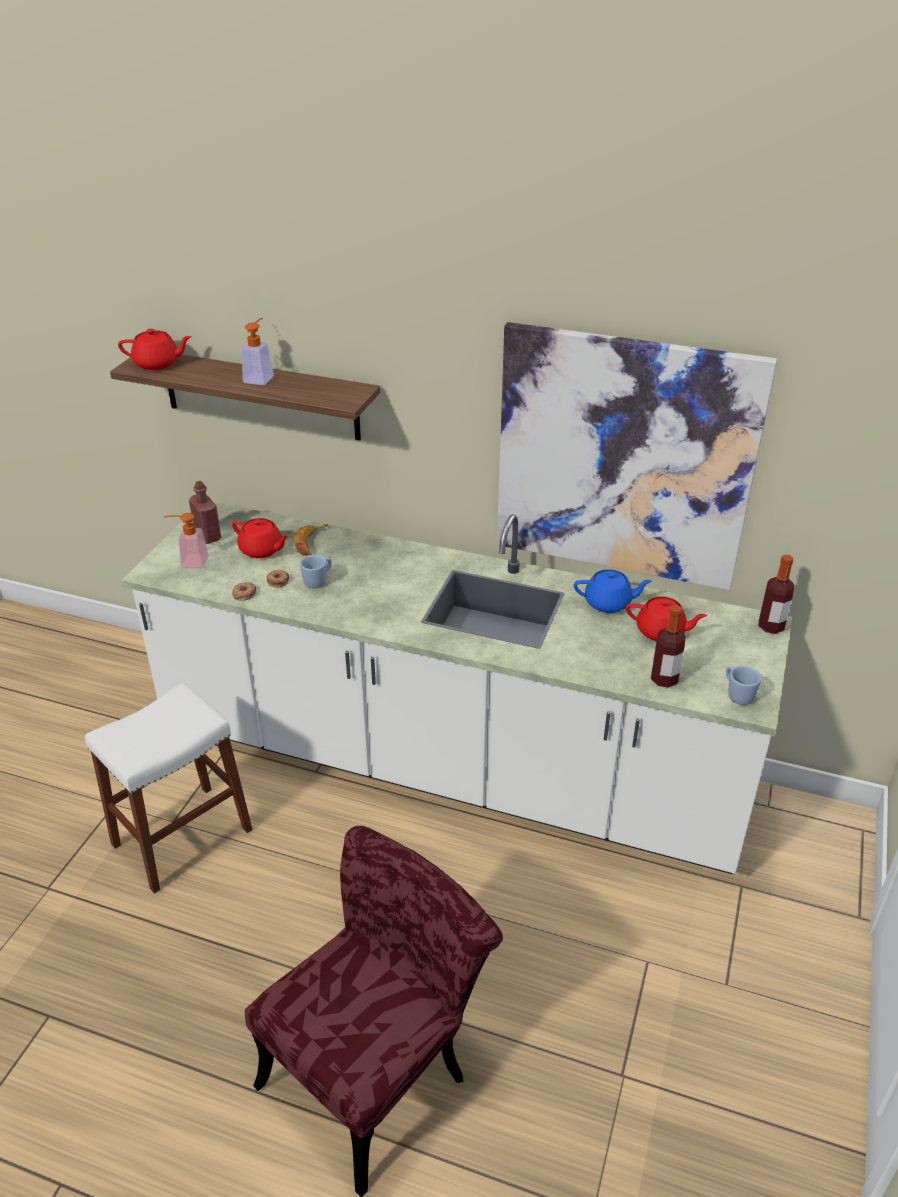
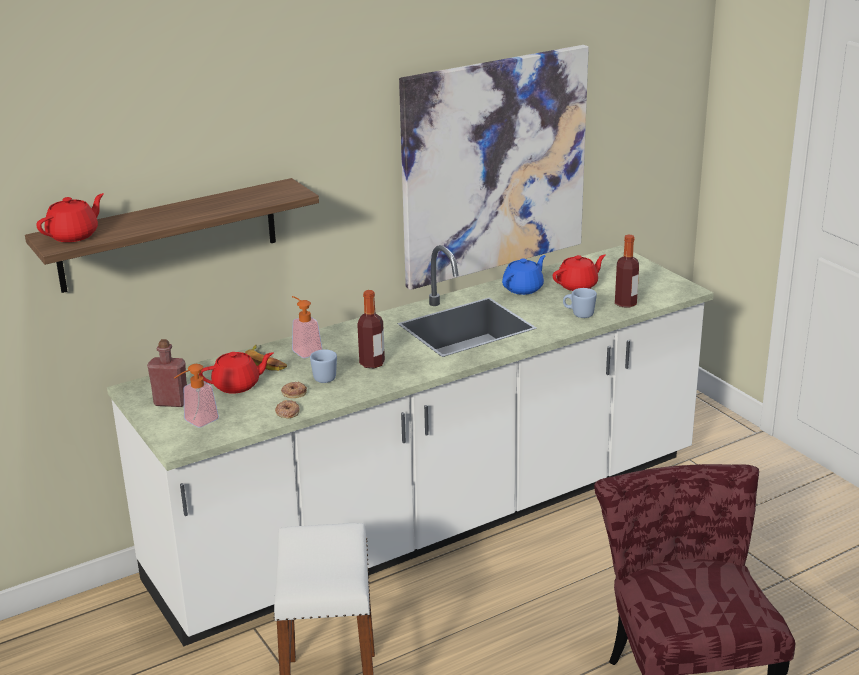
camera: 50 degrees left, 10 degrees down
soap dispenser [242,318,274,385] -> soap dispenser moved to [292,296,323,358]
blue mug [726,666,761,705] -> blue mug moved to [563,288,597,318]
bottle [758,555,794,634] -> bottle moved to [357,290,385,368]

